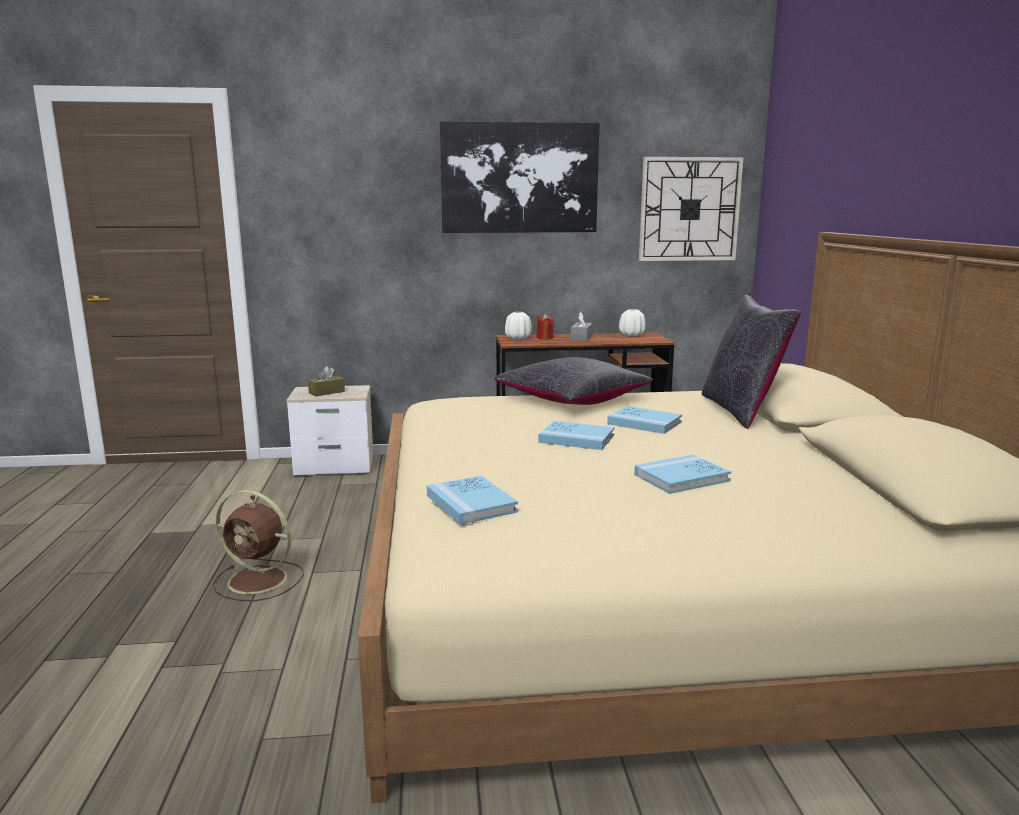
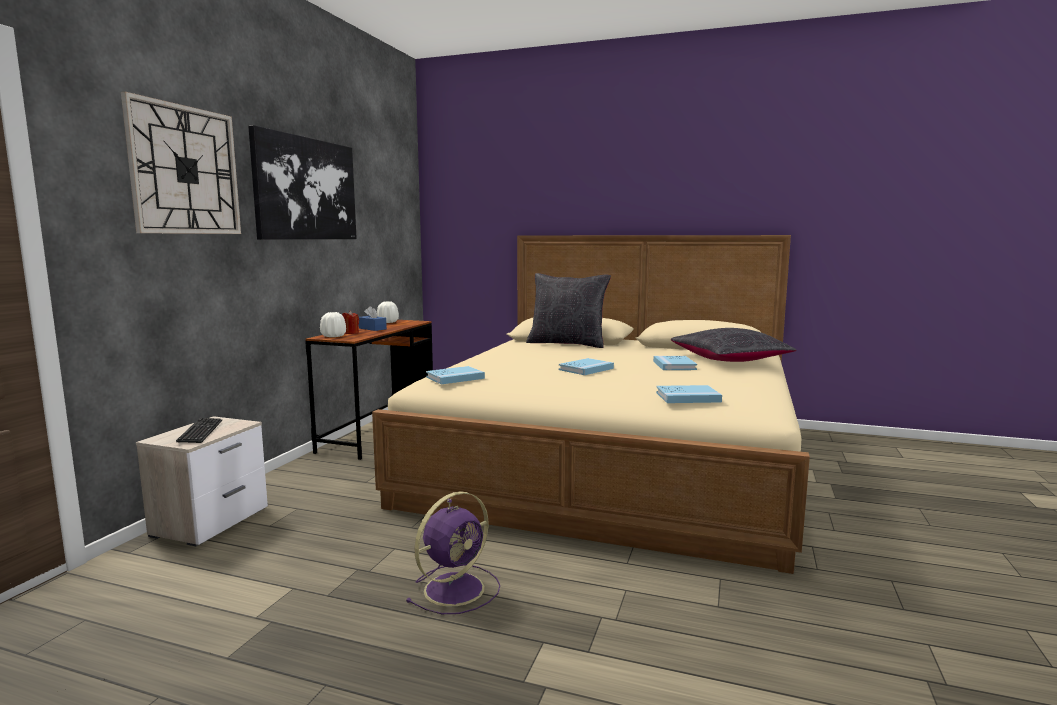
camera: 65 degrees left, 5 degrees down
brown fan [213,490,304,601] -> purple fan [405,491,500,614]
brown tissue box [308,366,345,396] -> keyboard [176,418,222,443]
black pillow [494,357,653,405] -> black pillow moved to [671,328,796,362]
grey tissue box [571,312,592,341] -> blue tissue box [359,306,387,331]
blue book [607,406,682,434] -> blue book moved to [426,366,485,384]
wall clock [639,157,744,261] -> wall clock moved to [121,92,241,234]

